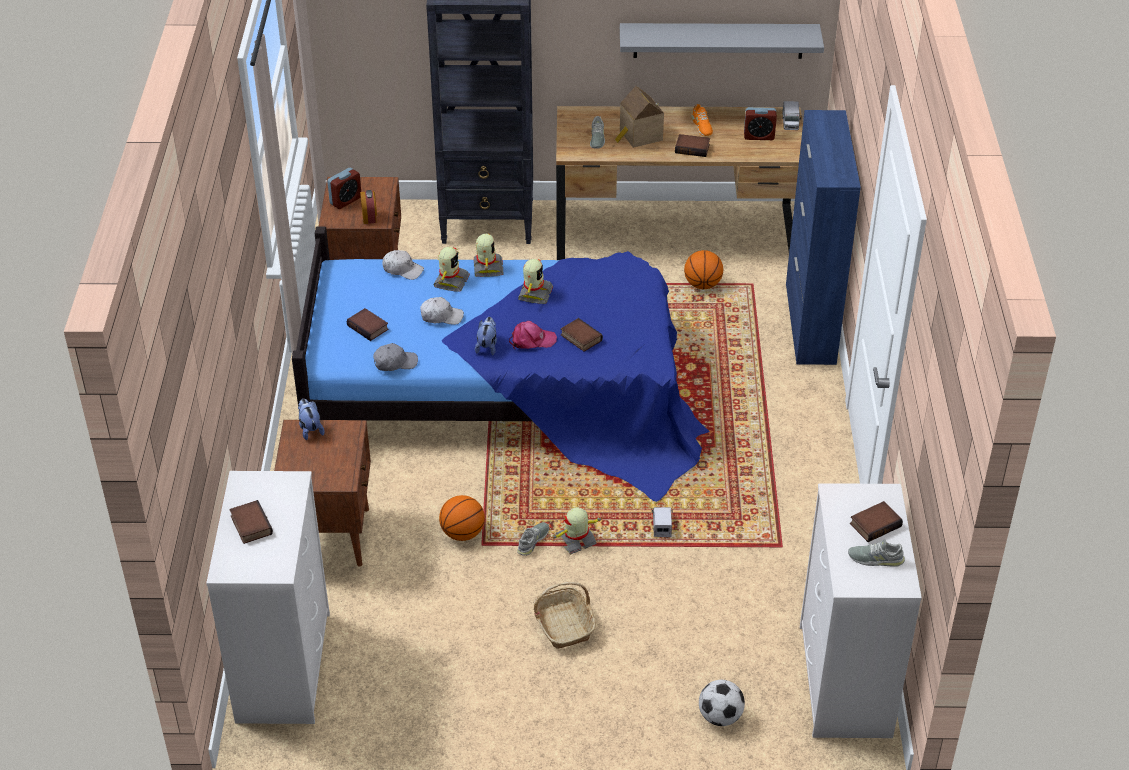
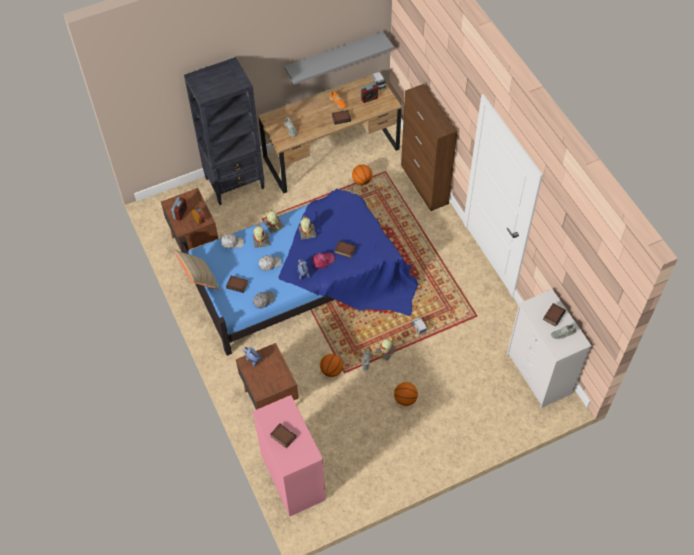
camera: 25 degrees left, 15 degrees up
white dresser [206,471,330,724] -> pink dresser [253,395,326,517]
basket [533,582,596,649] -> basketball [394,382,418,406]
toy house [615,86,664,148] -> none
football [699,680,745,726] -> none
blue cabinet [786,110,861,365] -> brown cabinet [401,84,457,211]
none -> beige pillow [174,250,219,290]

